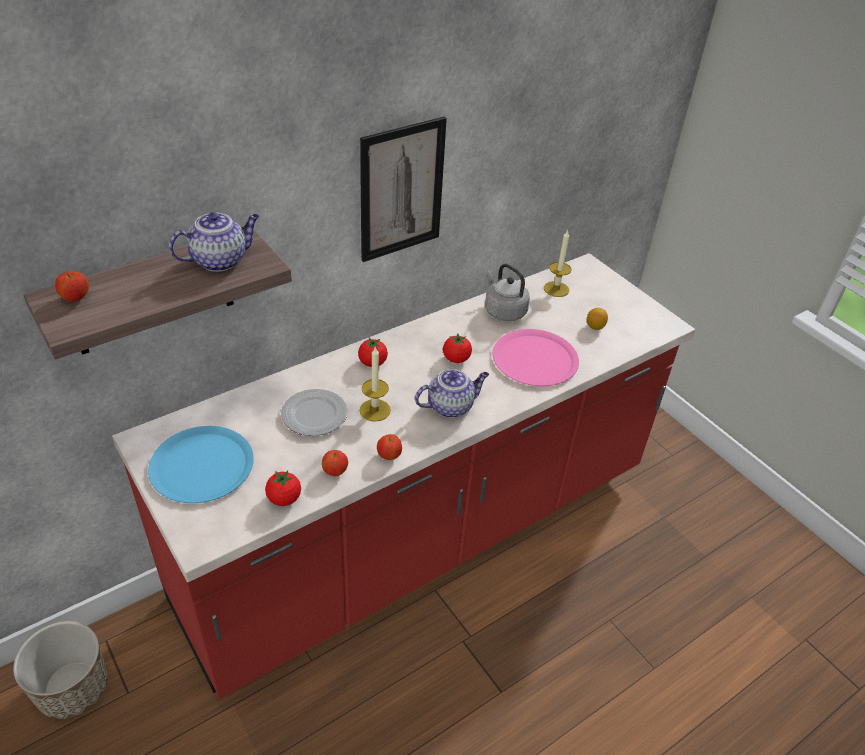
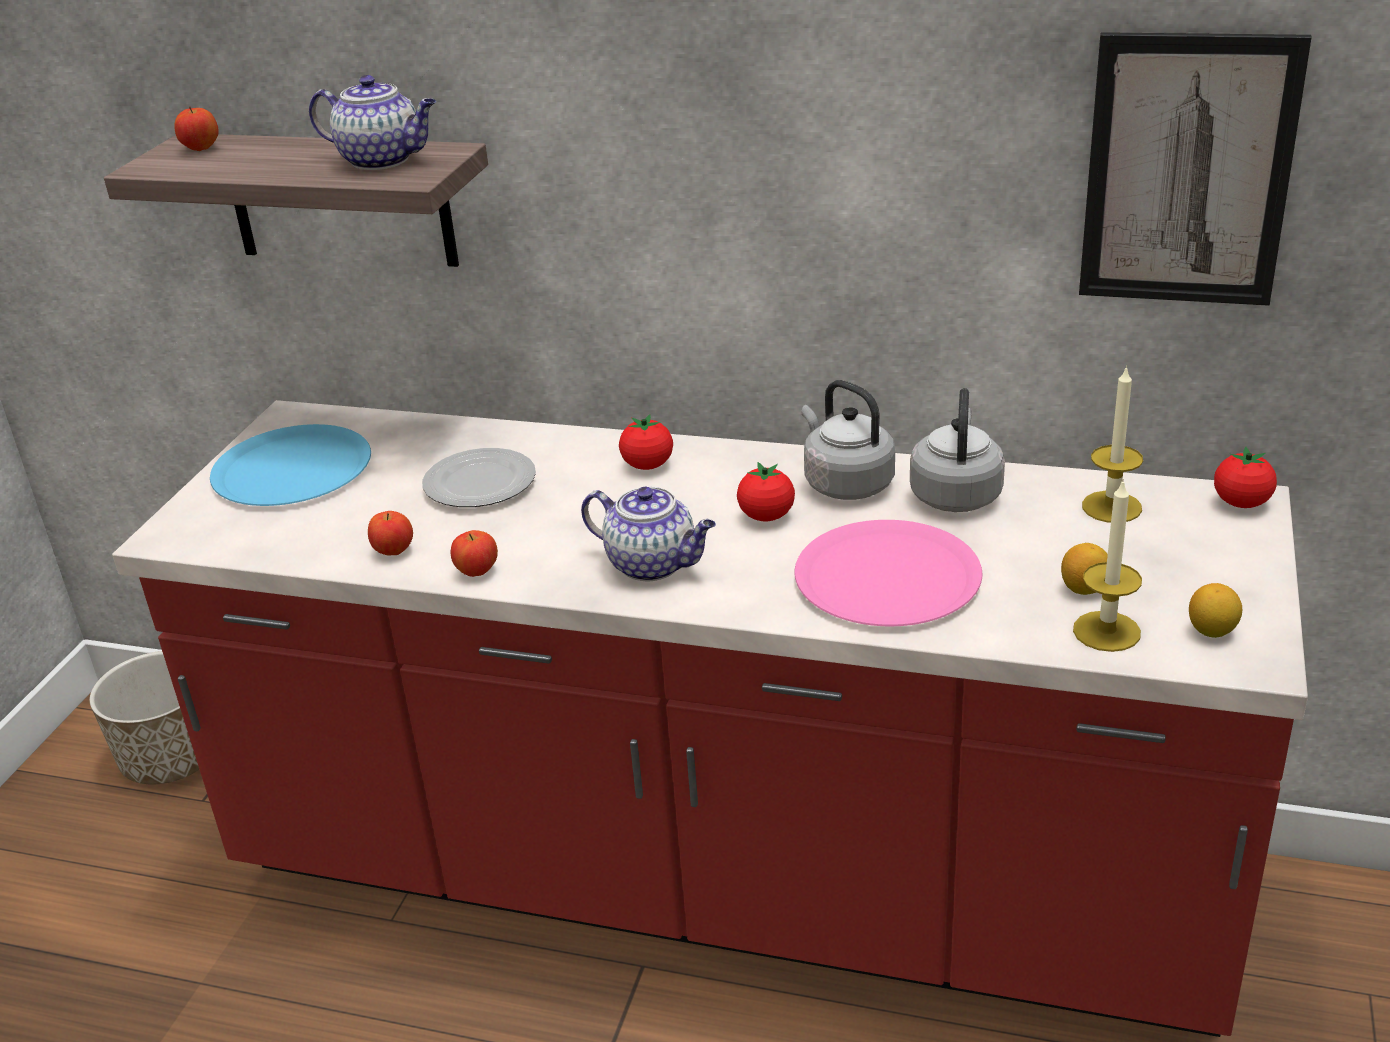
camera: 55 degrees right, 10 degrees down
tomato [265,471,301,506] -> tomato moved to [1214,446,1277,508]
candle [359,346,391,422] -> candle moved to [1073,479,1142,652]
picture [360,117,447,262] -> picture moved to [1079,32,1312,306]
none -> grey kettle [801,380,895,500]
none -> lemon [1189,583,1242,638]

